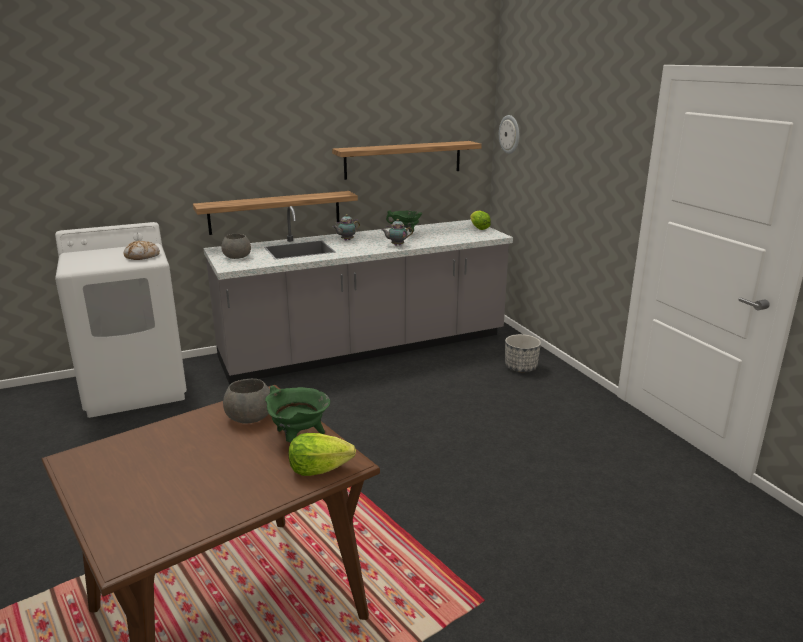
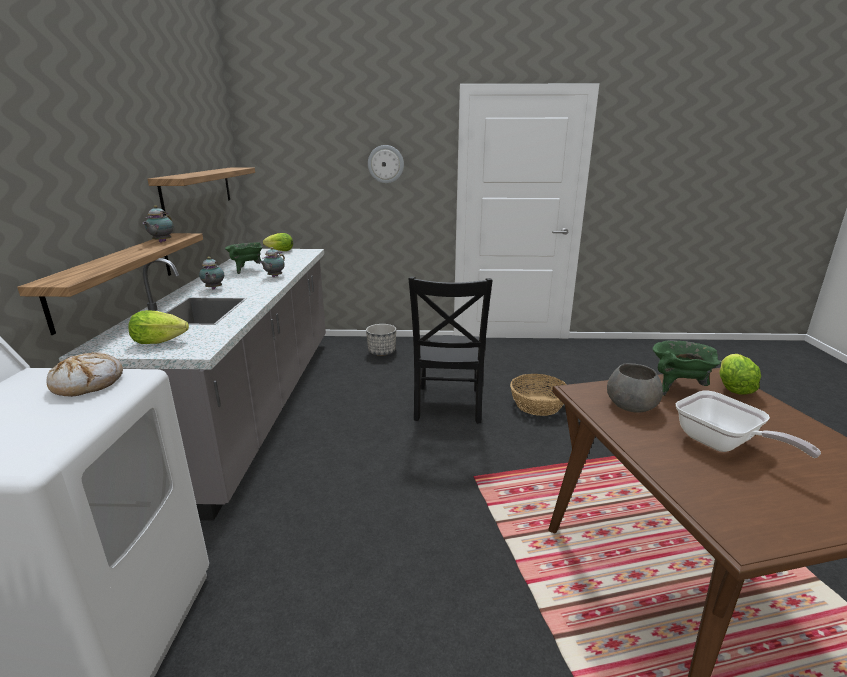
camera: 65 degrees left, 0 degrees up
grey bowl [221,234,251,259] -> lettuce [128,310,189,344]
wall clock [499,115,519,154] -> wall clock moved to [368,145,404,183]
none -> teapot [143,205,174,243]
none -> black chair [408,277,493,424]
none -> basket [510,374,567,416]
none -> frying pan [676,391,821,458]

